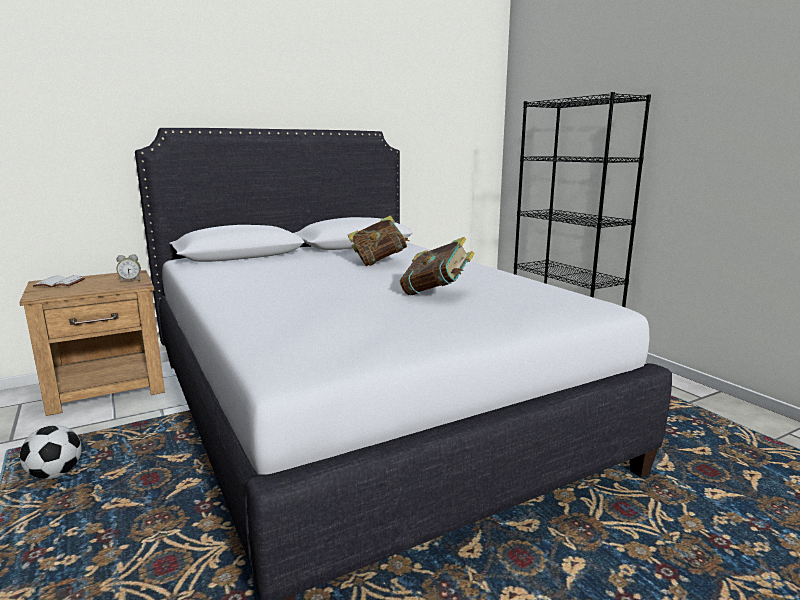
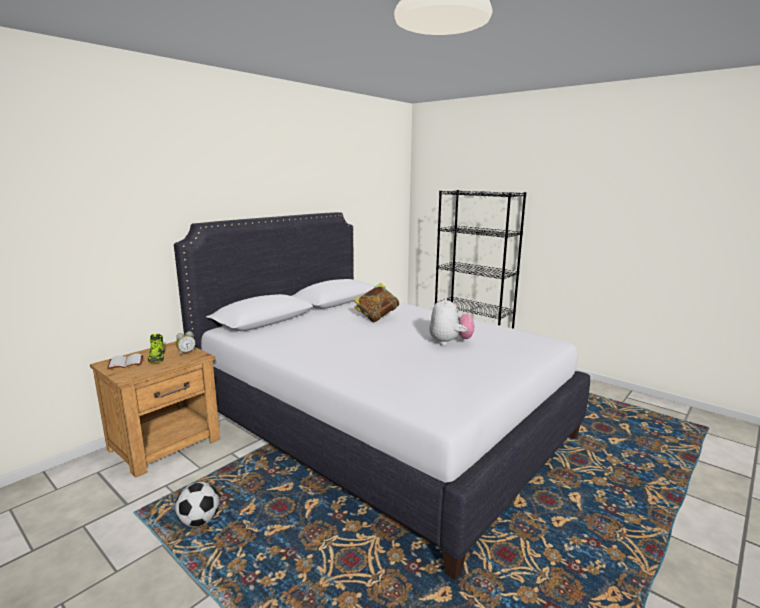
camera: 20 degrees left, 0 degrees up
book [400,237,474,295] -> plush toy [429,297,474,345]
none -> shoe [148,334,165,363]

